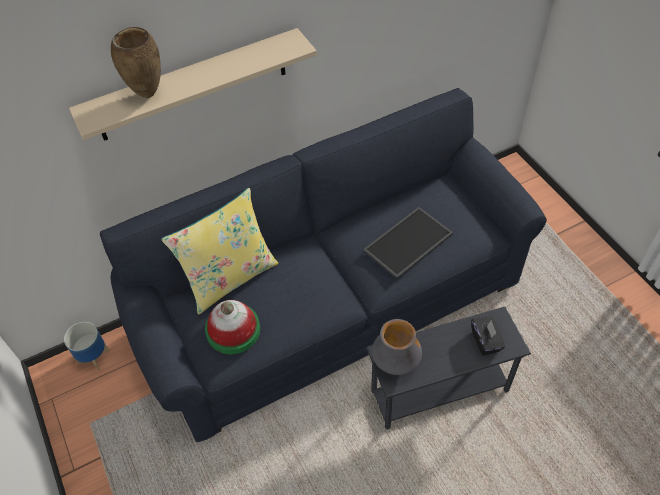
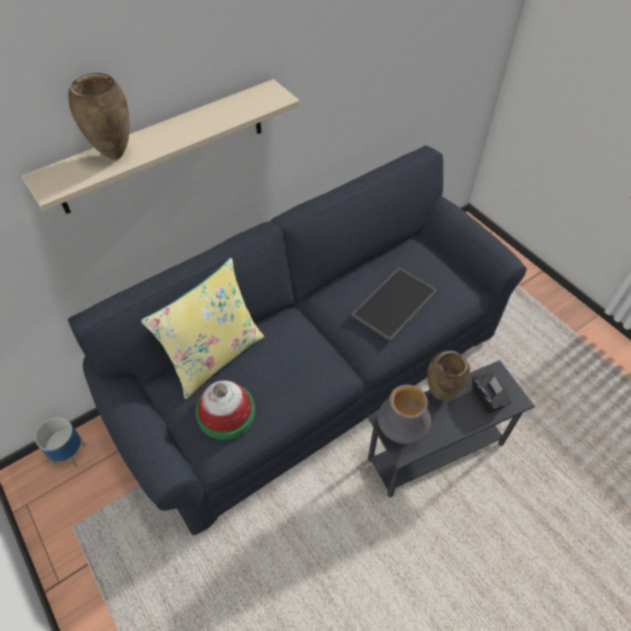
camera: 10 degrees left, 0 degrees up
none -> brown vase [427,351,470,401]

